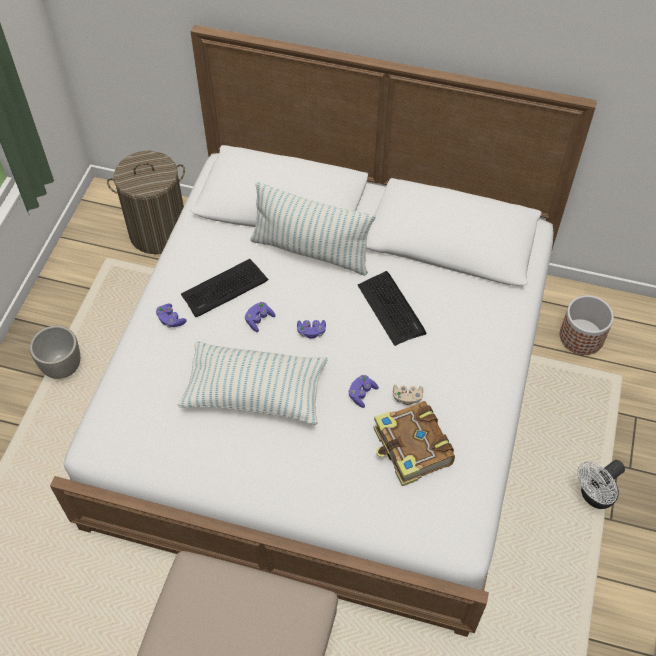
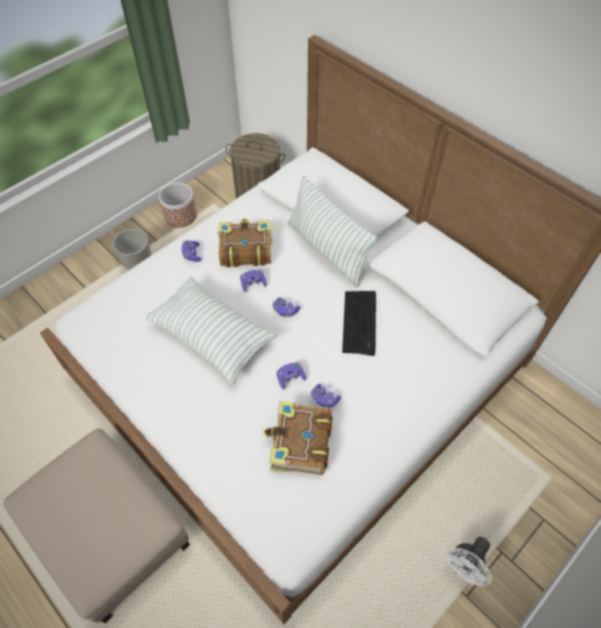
camera: 30 degrees right, 0 degrees up
keyboard [181,259,269,317] -> book [218,218,272,267]
beige game controller [393,385,423,405] -> purple game controller [311,384,341,408]
planter [560,295,614,355] -> planter moved to [159,183,197,228]
white fan [577,460,625,509] -> white fan turned 45 degrees counterclockwise [447,537,492,586]

